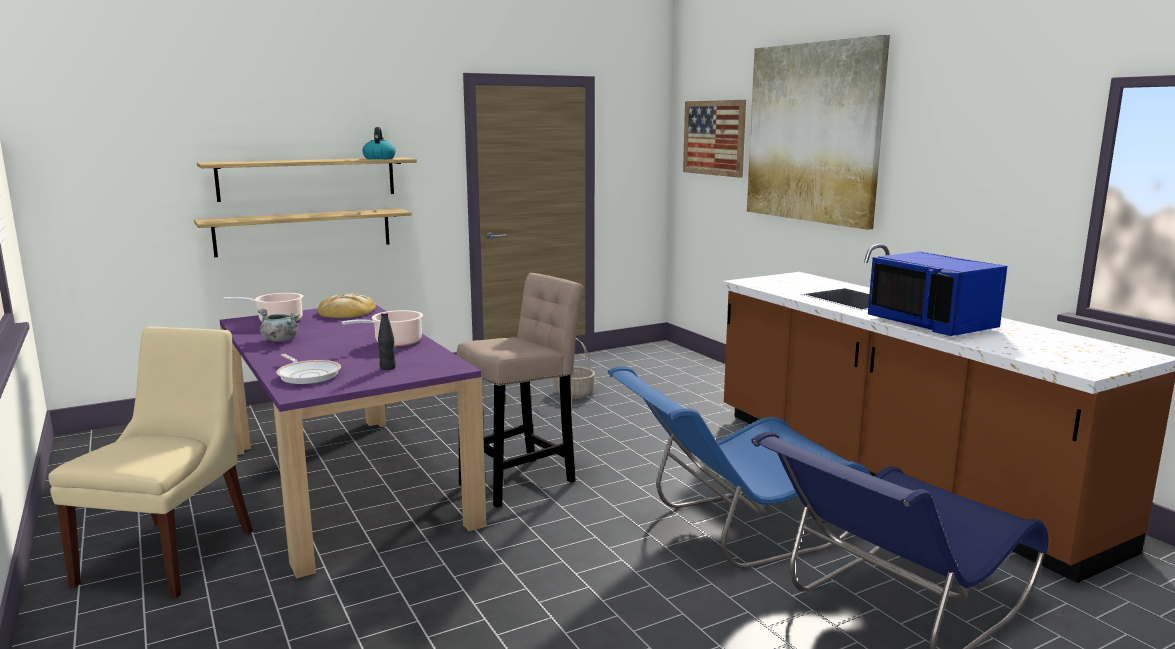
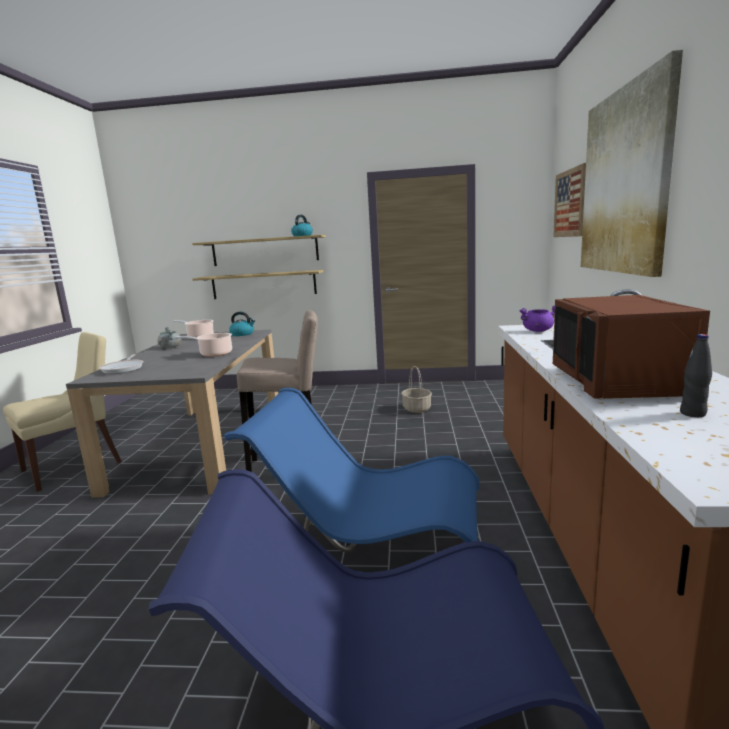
camera: 35 degrees right, 0 degrees up
purple dining table [220,304,486,579] -> grey dining table [66,330,278,498]
bread [318,294,376,318] -> kettle [229,312,255,336]
black bottle [378,313,396,370] -> black bottle moved to [680,334,712,417]
blue microwave [868,251,1007,336] -> brown microwave [553,295,710,399]
none -> purple cooking pot [519,305,555,332]

